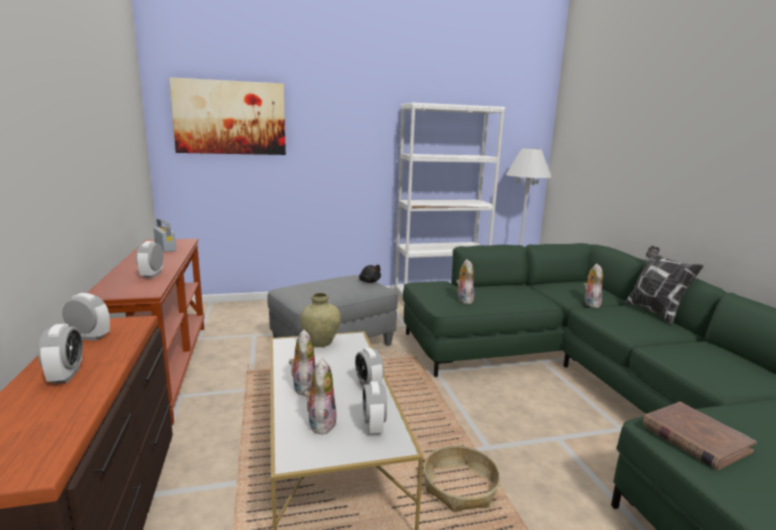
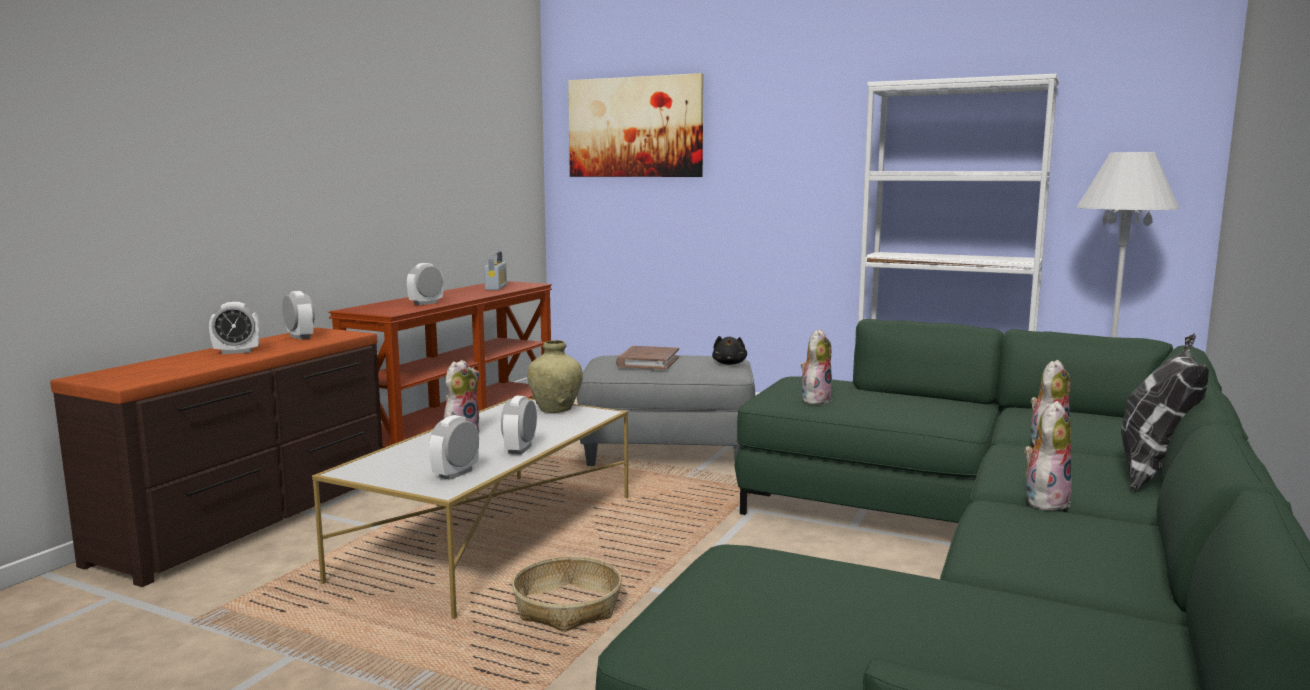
camera: 40 degrees right, 5 degrees down
alarm clock [38,324,83,384] -> alarm clock turned 45 degrees clockwise [209,302,260,354]
plush toy [304,359,336,435] -> plush toy moved to [1024,401,1072,511]
brown book [643,402,757,470] -> brown book moved to [616,346,679,370]

